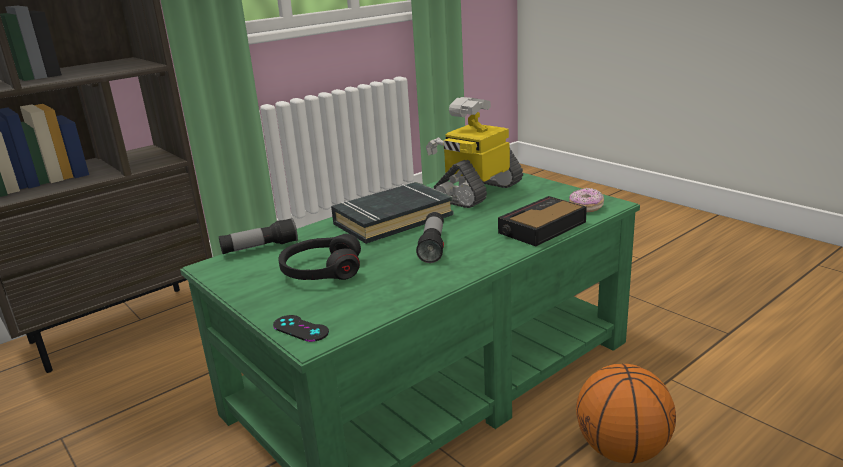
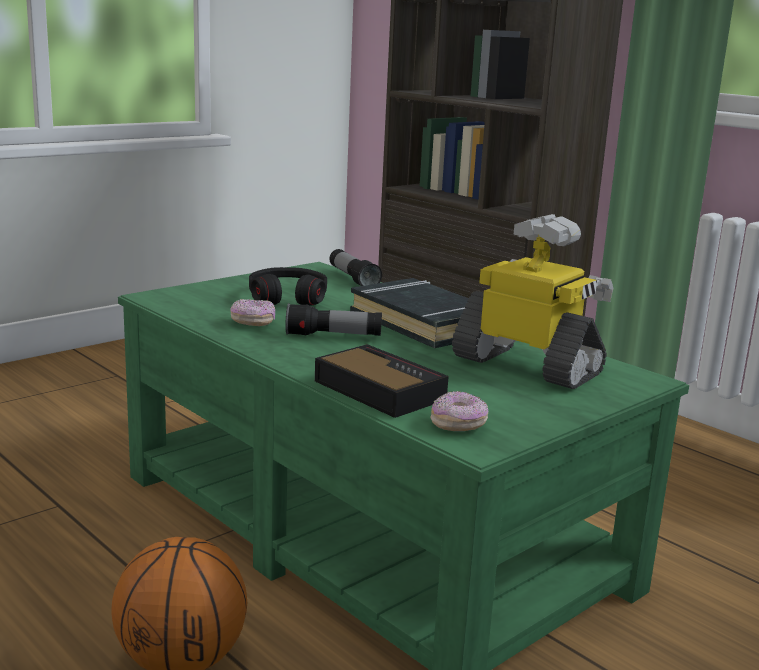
camera: 85 degrees right, 5 degrees down
black game controller [273,315,329,342] -> none
none -> donut [230,299,275,326]

